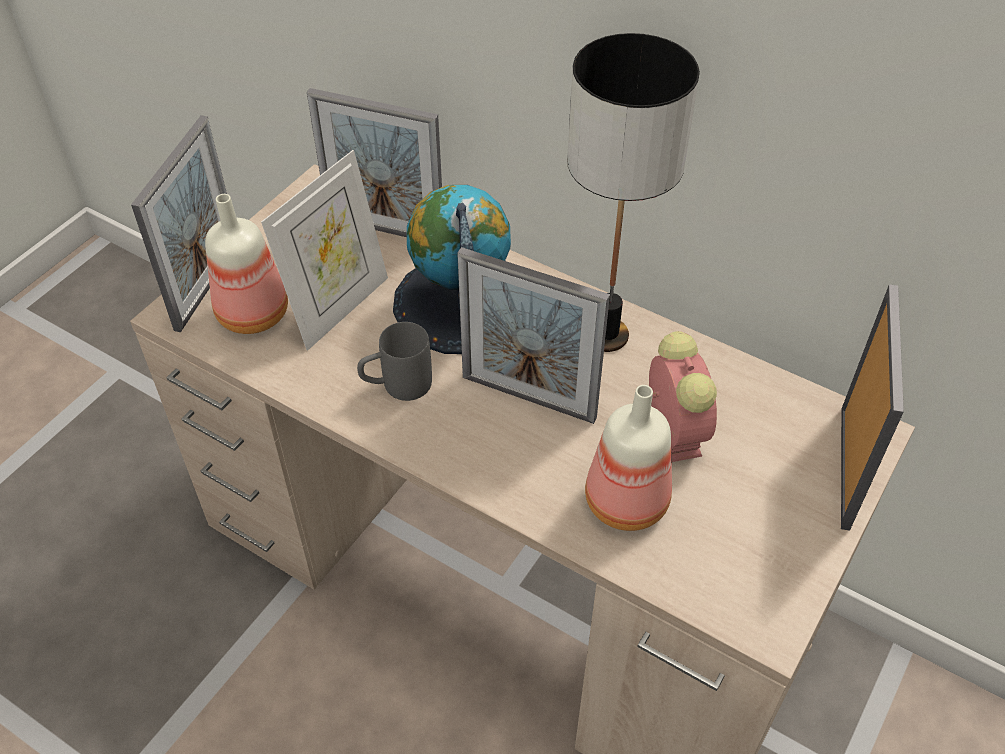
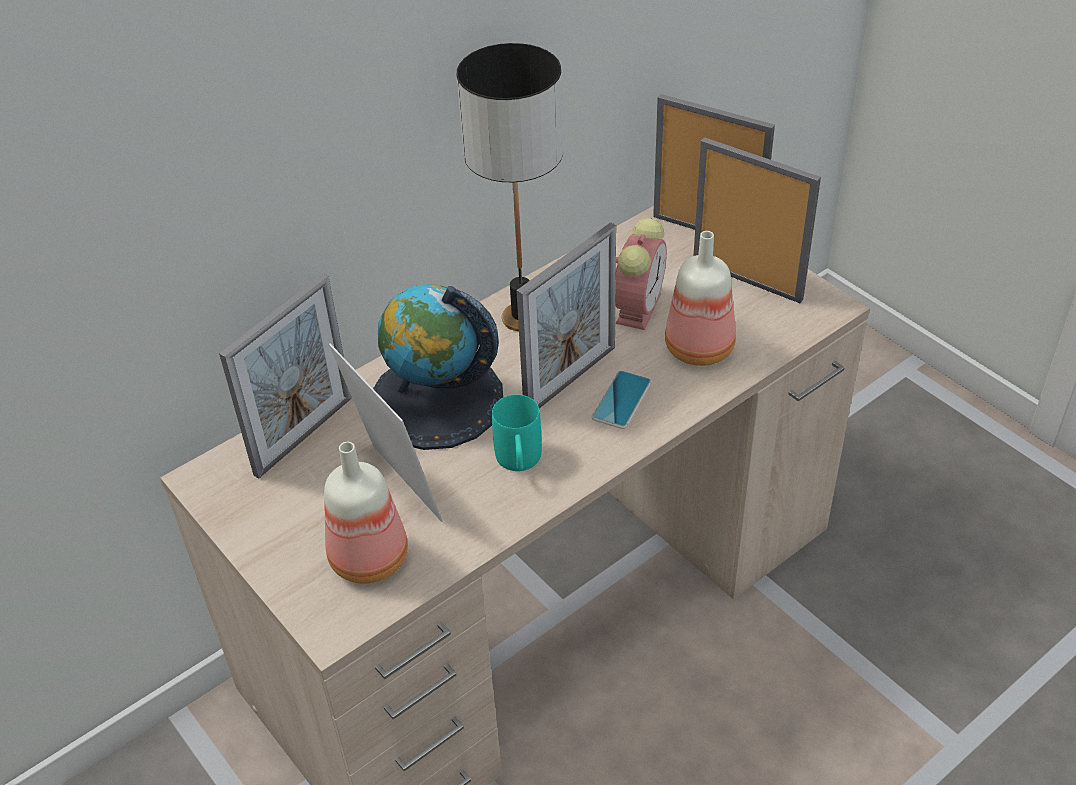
camera: 70 degrees left, 5 degrees down
picture frame [131,115,227,333] -> picture frame moved to [693,137,821,303]
grey mug [357,322,432,401] -> turquoise mug [492,394,542,471]
alarm clock [649,331,717,462] -> alarm clock turned 105 degrees clockwise [615,218,667,330]
none -> phone [592,371,652,429]

